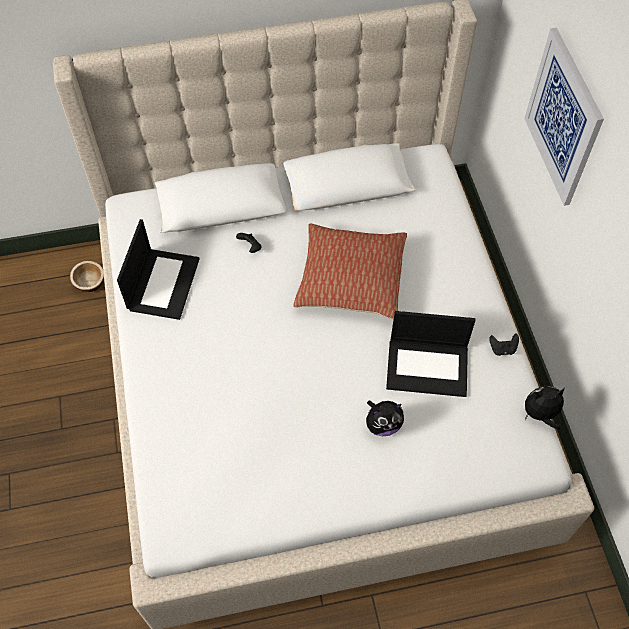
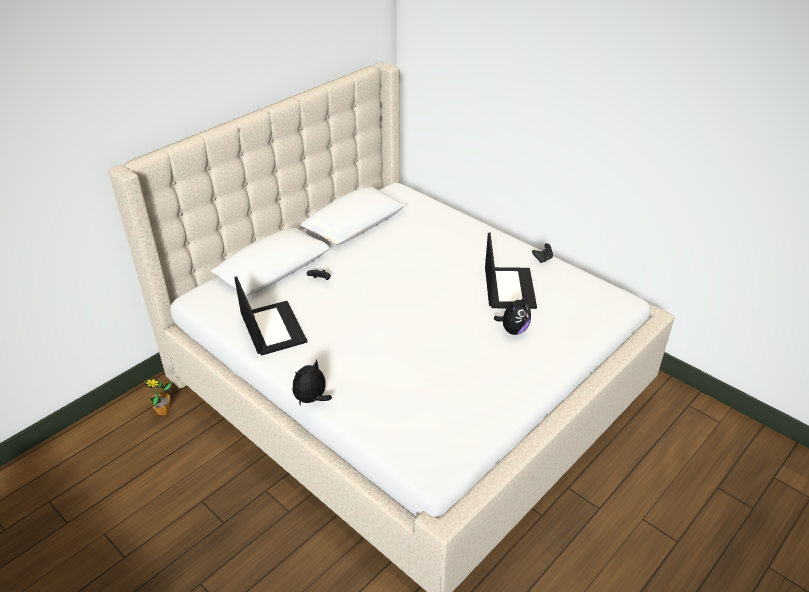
camera: 35 degrees left, 20 degrees down
bowl [70,261,104,292] -> potted plant [144,378,172,416]
pillow [293,224,407,319] -> none
laptop [386,311,475,397] -> laptop turned 60 degrees counterclockwise [485,233,537,309]
picture [524,27,604,206] -> none
plush toy [525,386,564,429] -> plush toy moved to [292,359,332,406]

